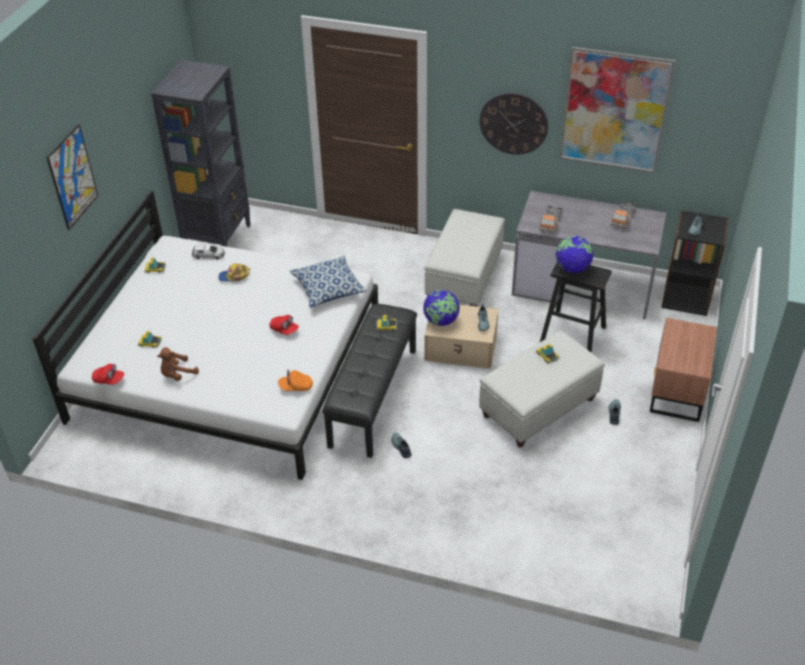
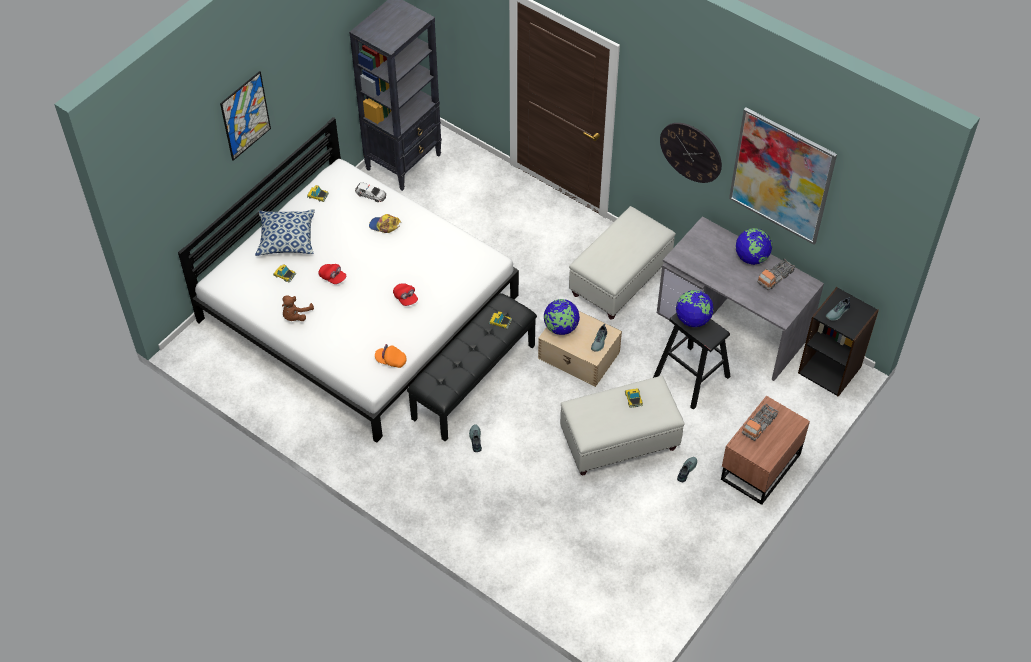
camera: 20 degrees right, 10 degrees up
red cap [92,364,124,385] -> red cap moved to [318,264,346,284]
brown plush toy [157,347,199,381] -> brown plush toy turned 45 degrees counterclockwise [282,295,314,321]
pillow [290,256,366,308] -> pillow moved to [255,209,315,256]
toy truck [540,205,562,233] -> toy truck moved to [742,404,779,441]
none -> globe [735,228,772,265]

